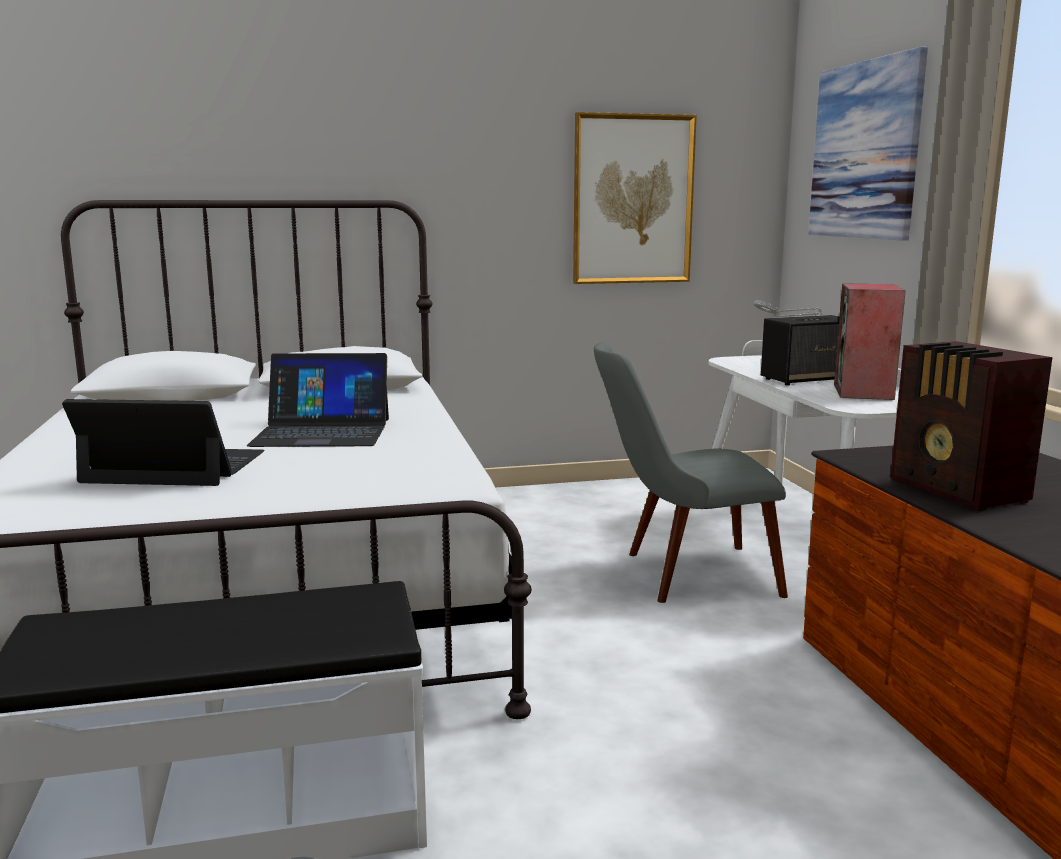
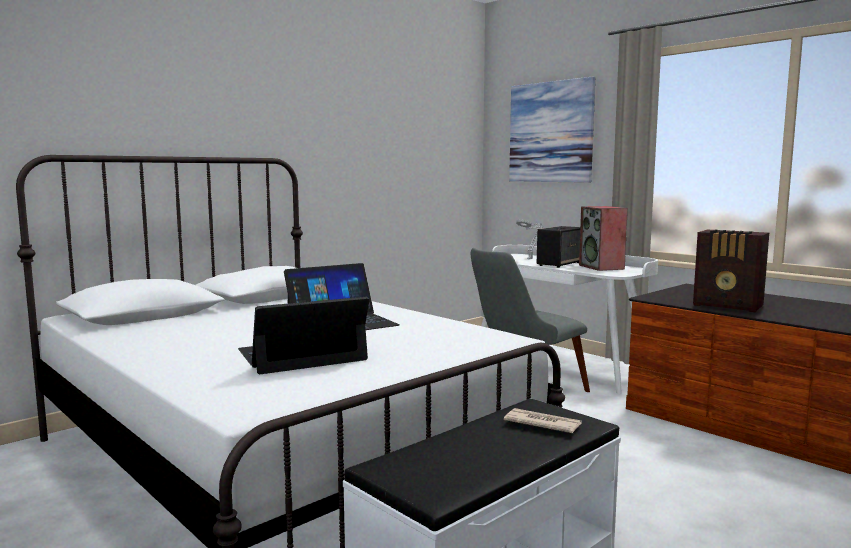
camera: 30 degrees left, 5 degrees down
picture [573,112,697,284] -> none
none -> newspaper [504,408,582,433]

